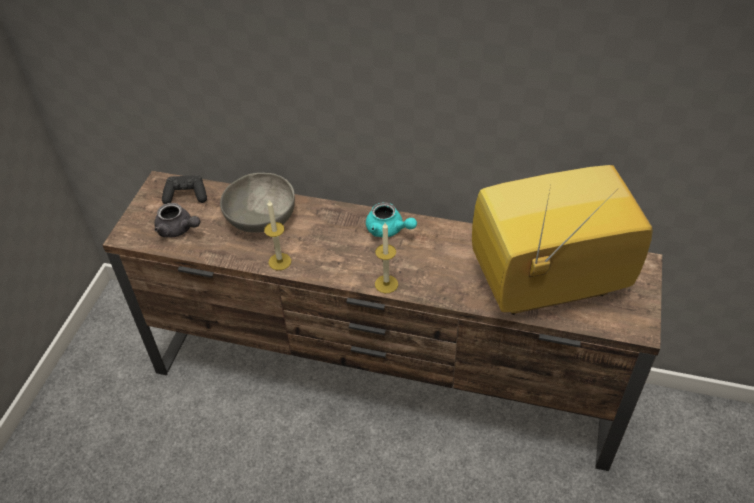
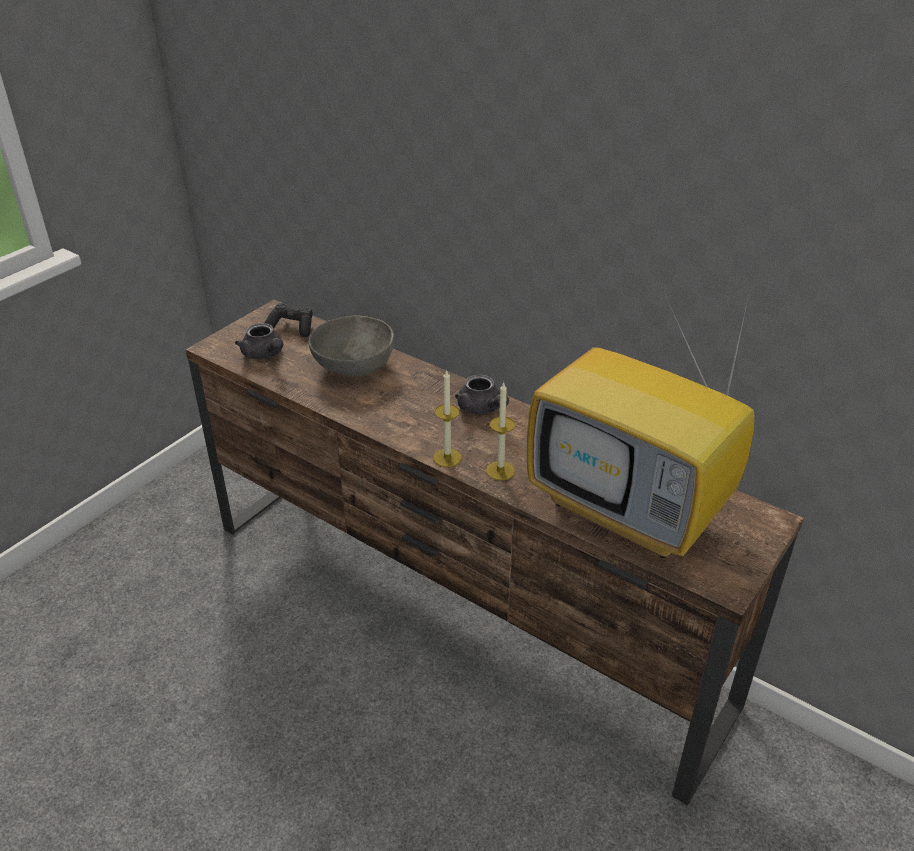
camera: 20 degrees right, 10 degrees down
candle [264,200,291,270] -> candle moved to [486,383,515,480]
turquoise teapot [366,202,417,237] -> grey teapot [455,374,509,414]
television [472,165,653,315] -> television turned 150 degrees counterclockwise [526,291,755,558]

